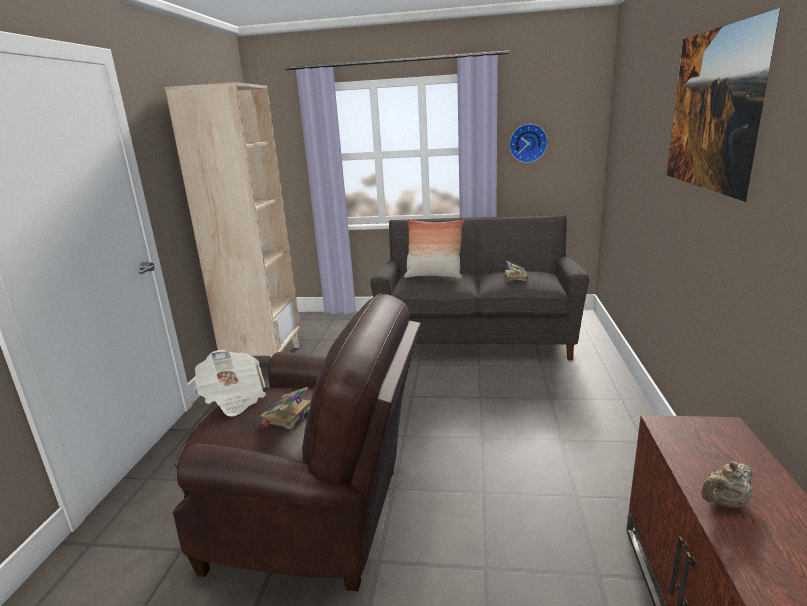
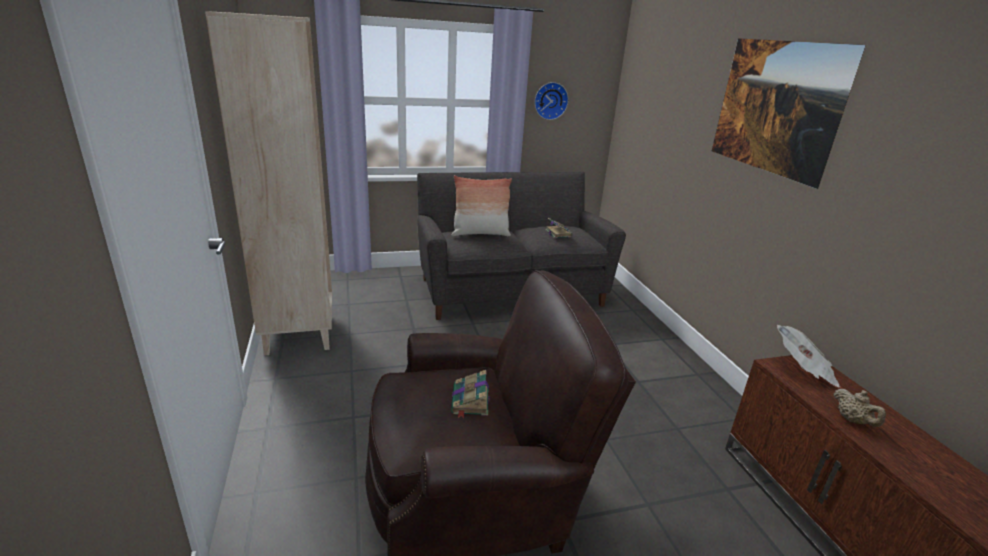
camera: 25 degrees left, 5 degrees up
newspaper [194,350,266,417] -> newspaper moved to [777,325,840,387]
beige teapot [701,462,753,508] -> beige teapot turned 60 degrees counterclockwise [834,389,886,427]

